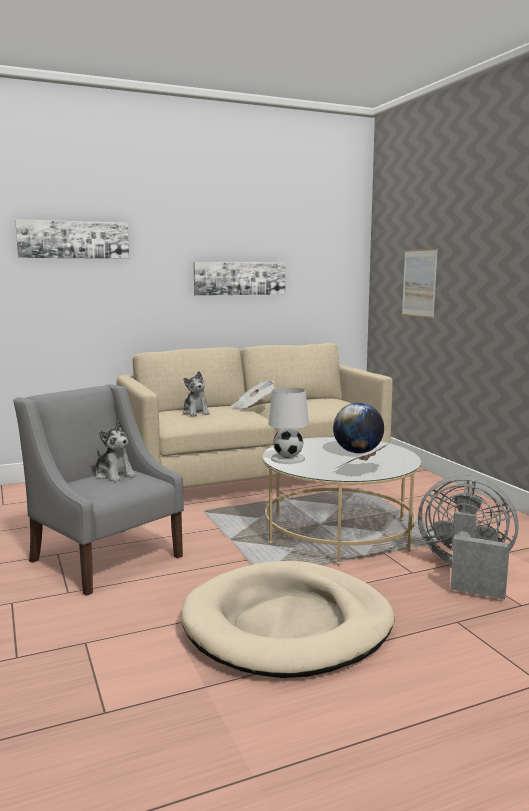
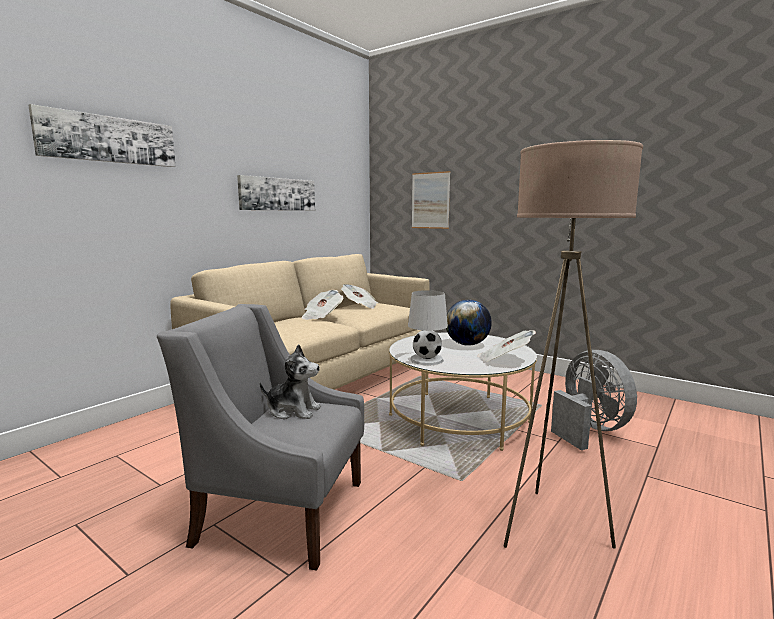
camera: 30 degrees left, 0 degrees up
plush toy [182,371,210,417] -> none
beige dog bed [182,561,394,678] -> beige floor lamp [504,140,643,548]
grey fan [418,475,518,599] -> grey fan turned 75 degrees clockwise [551,350,637,450]
none -> newspaper [341,284,378,309]

